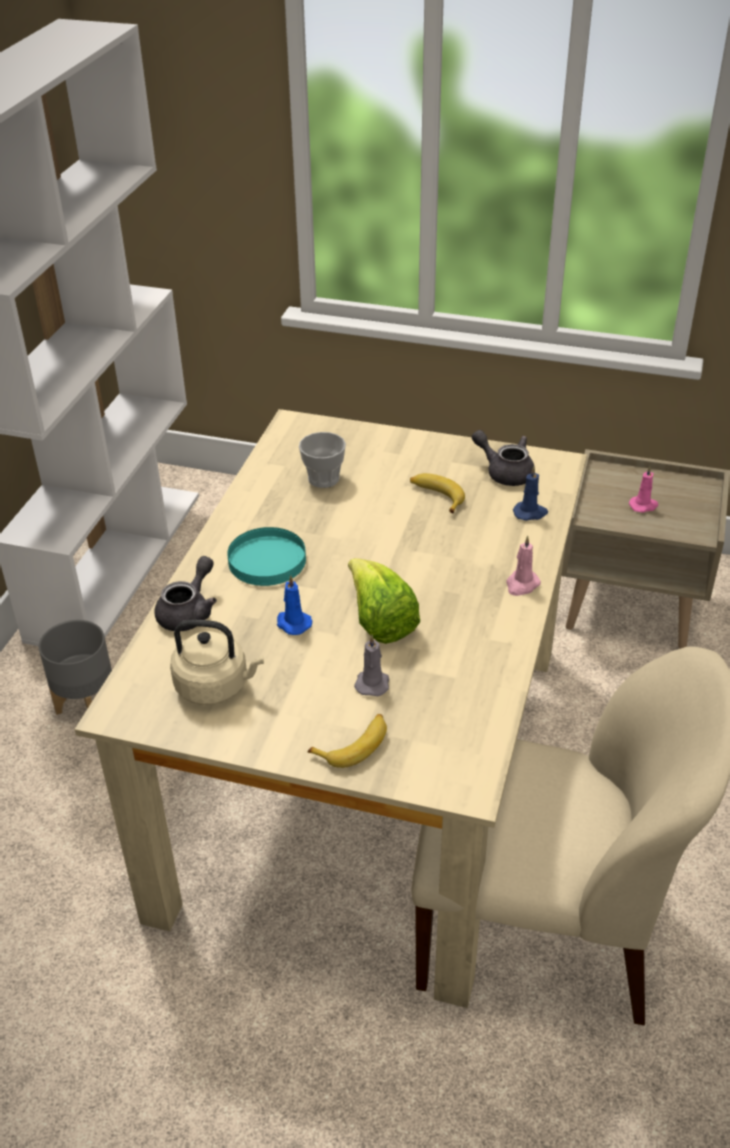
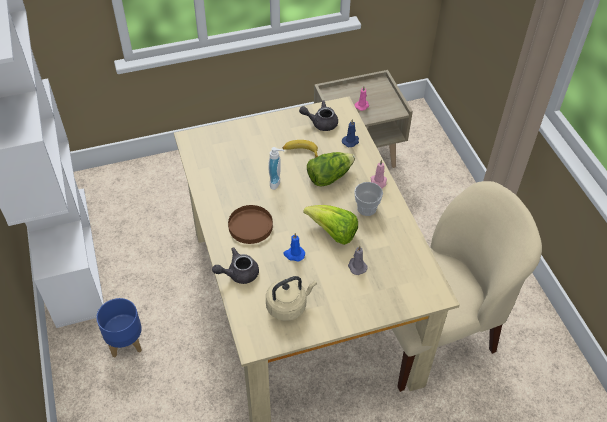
camera: 35 degrees left, 10 degrees up
grey planter [39,620,112,715] -> blue planter [96,298,142,358]
grey teapot [154,556,217,631] -> grey teapot turned 105 degrees counterclockwise [212,247,259,284]
turquoise plate [227,527,306,586] -> brown plate [228,205,273,244]
cup [299,432,346,488] -> cup moved to [354,182,383,216]
banana [308,714,387,768] -> none
none -> soap dispenser [269,147,285,190]
none -> lettuce [307,152,355,187]

